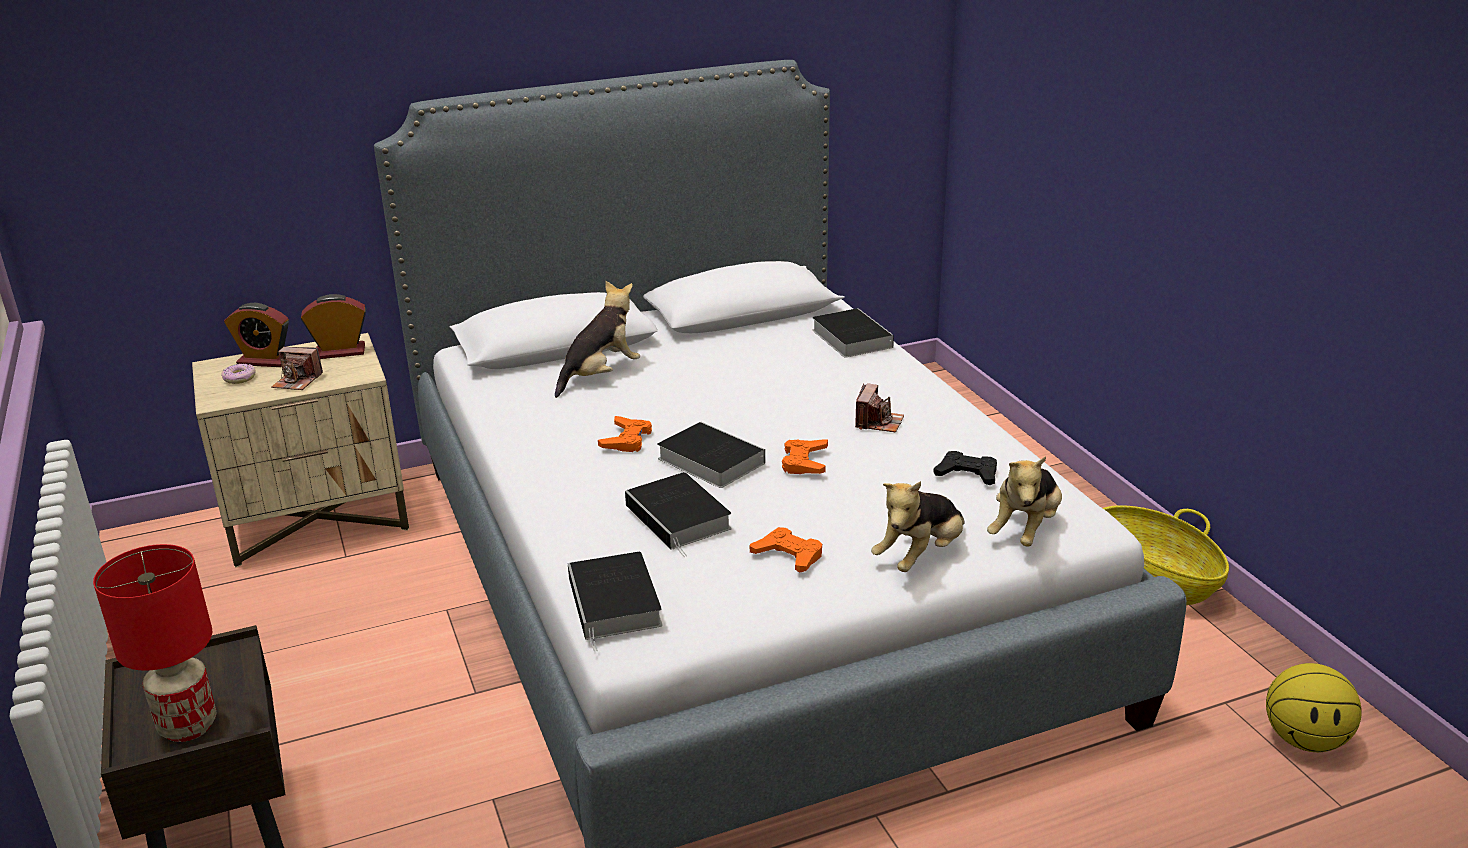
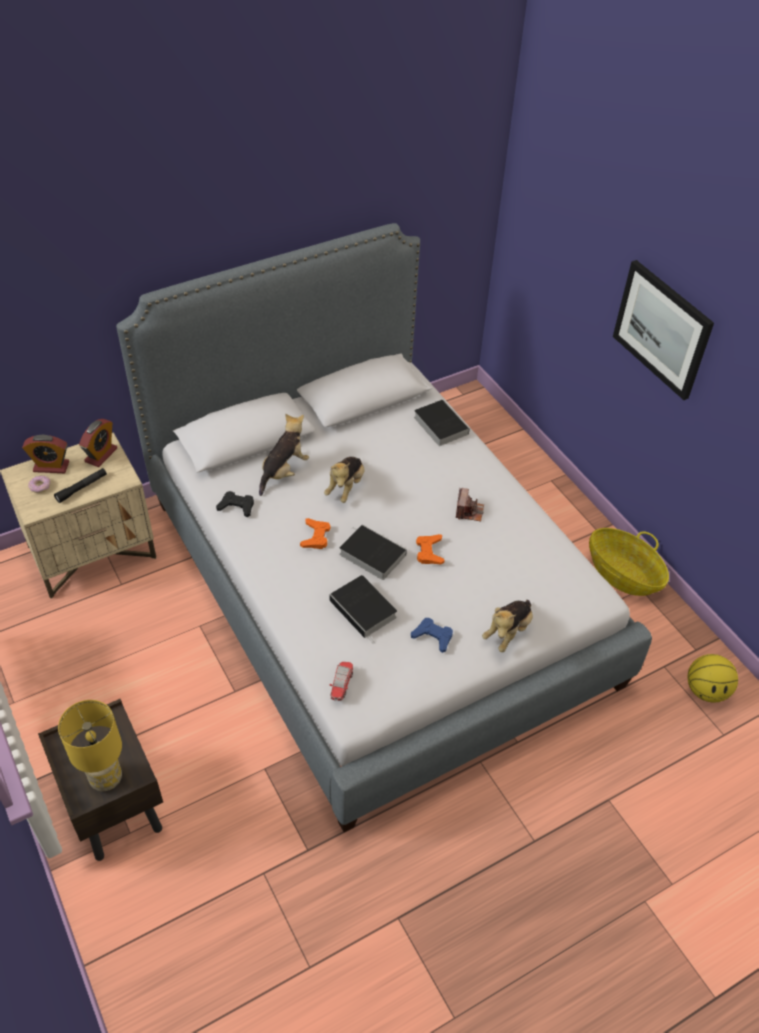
camera: 10 degrees left, 20 degrees up
red table lamp [93,544,216,742] -> yellow table lamp [58,700,122,791]
camera [271,347,323,390] -> black flashlight [54,468,107,503]
alarm clock [301,294,366,359] -> alarm clock turned 135 degrees clockwise [79,419,117,467]
book [568,552,663,651] -> toy car [330,662,353,701]
orange game controller [750,527,822,572] -> blue game controller [411,618,453,653]
black game controller [933,451,997,485] -> black game controller moved to [216,491,254,517]
plush toy [987,456,1062,547] -> plush toy moved to [324,457,365,503]
none -> picture [613,260,714,400]

